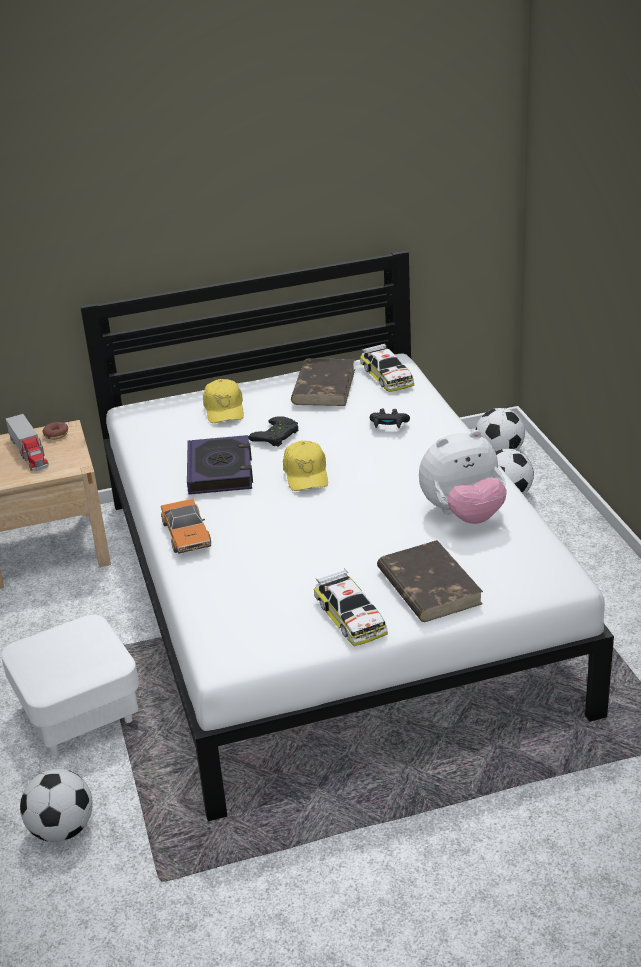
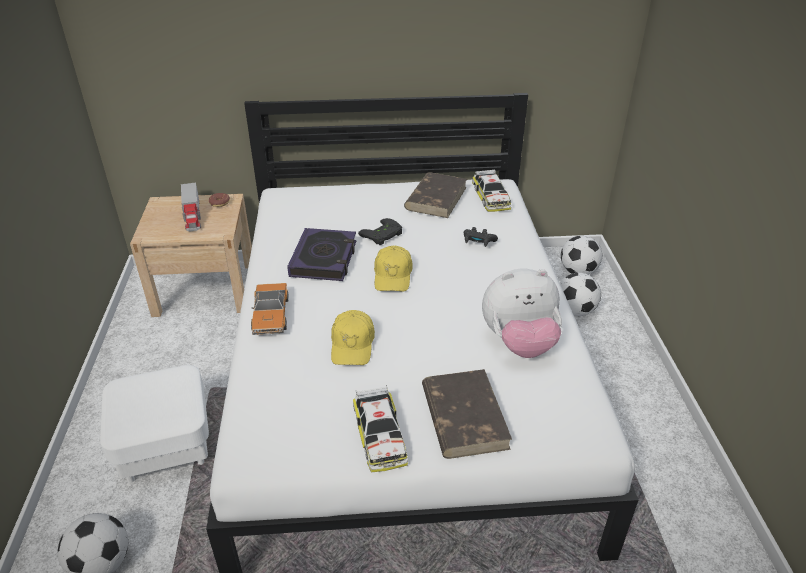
camera: 10 degrees right, 5 degrees up
yellow cap [203,379,244,423] -> yellow cap moved to [331,310,375,365]

